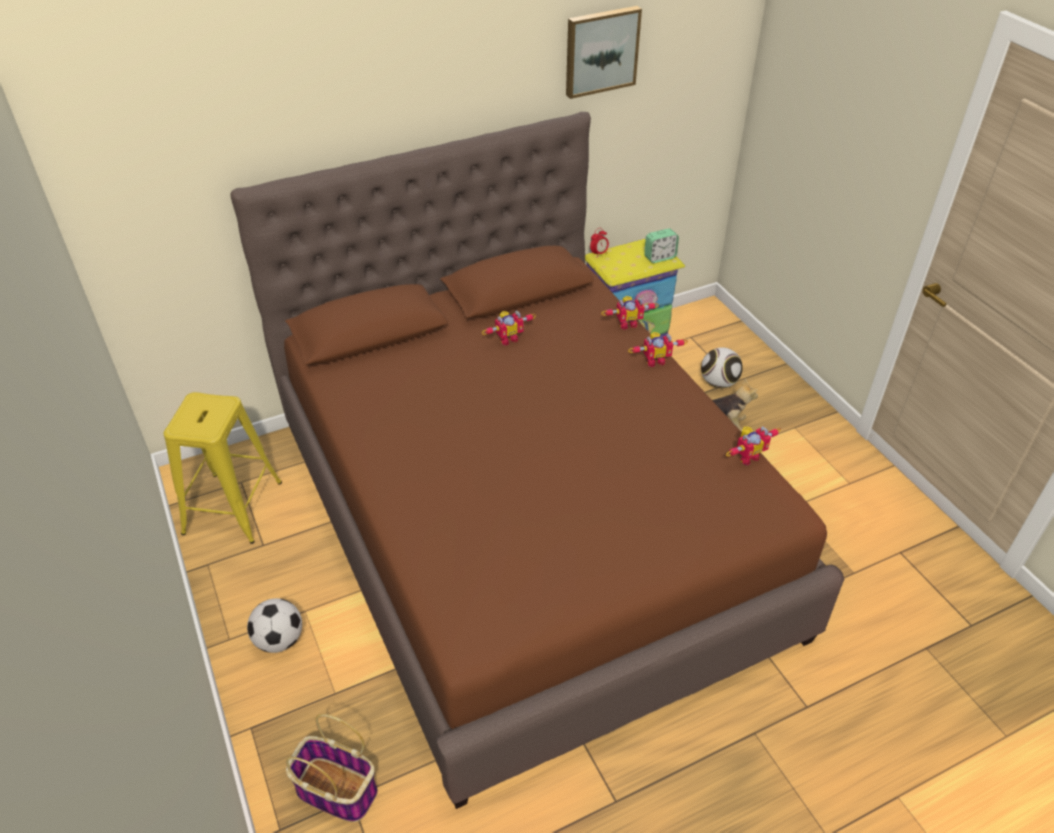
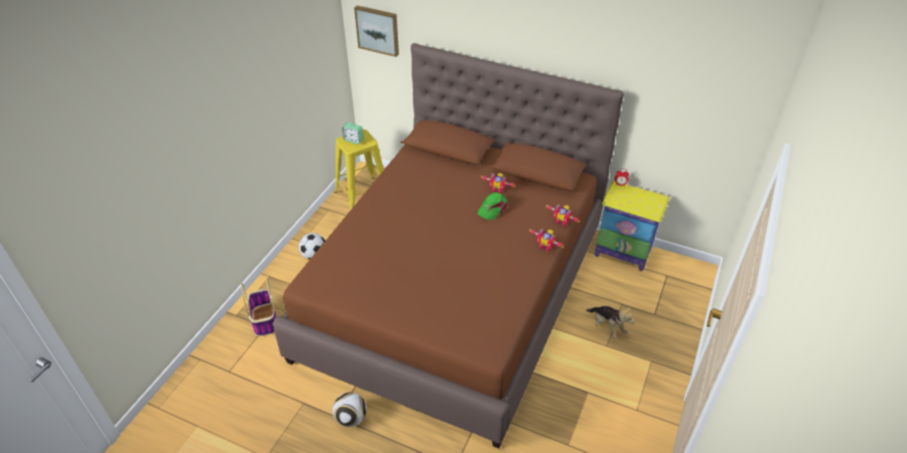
camera: 50 degrees right, 0 degrees up
picture [566,6,642,99] -> picture moved to [354,6,399,57]
alarm clock [644,228,679,263] -> alarm clock moved to [342,122,364,145]
football [701,347,743,388] -> football moved to [333,392,367,427]
toy robot [726,427,781,465] -> none
none -> green cap [478,192,507,220]

